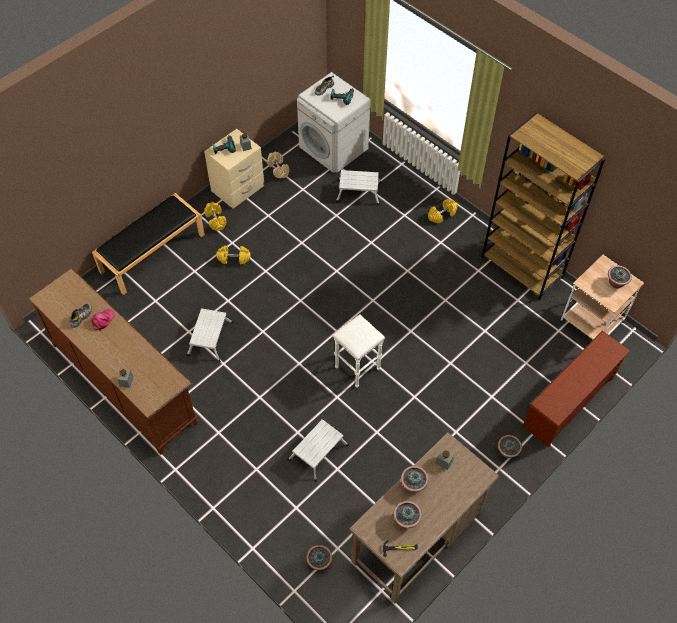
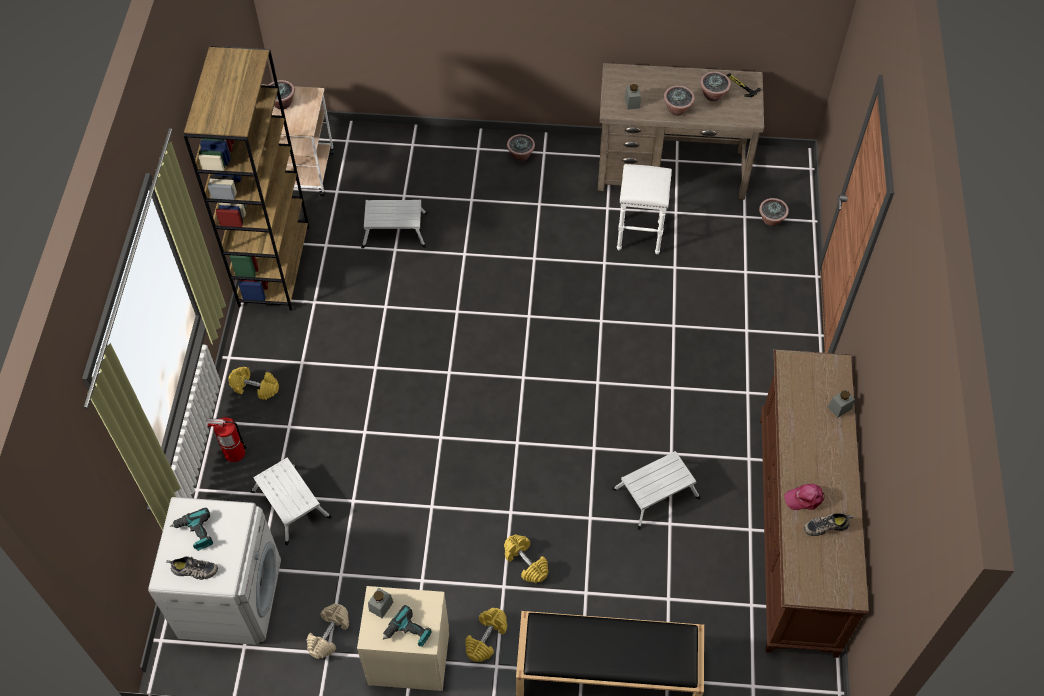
camera: 130 degrees left, 0 degrees up
white step ladder [287,419,349,482] -> white step ladder moved to [361,199,428,249]
white stool [333,314,385,388] -> white stool moved to [617,164,672,254]
brown shoe rack [522,330,630,447] -> none
none -> fire extinguisher [207,417,247,462]

